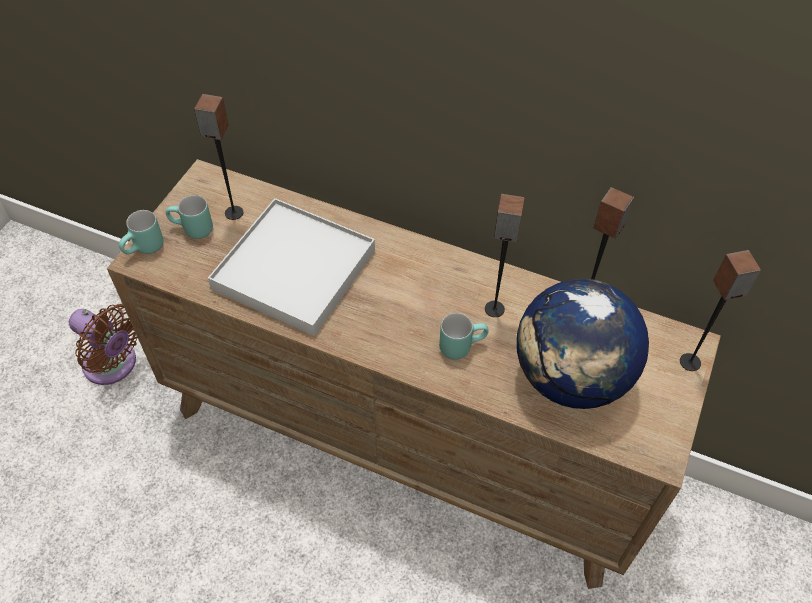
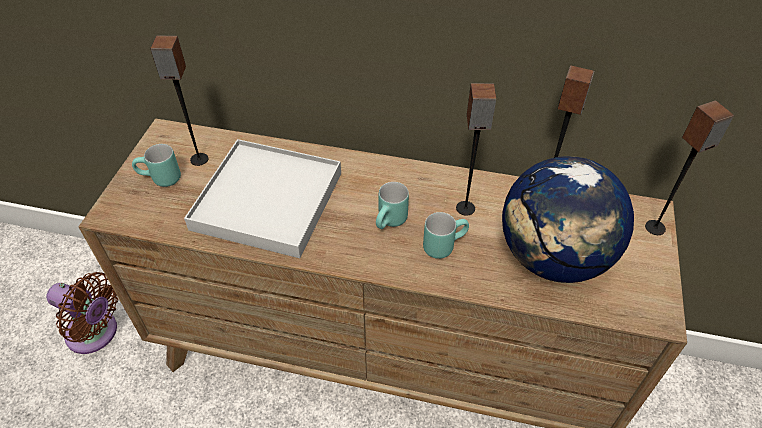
camera: 10 degrees left, 5 degrees down
turquoise mug [119,210,164,255] -> turquoise mug moved to [376,182,409,229]

